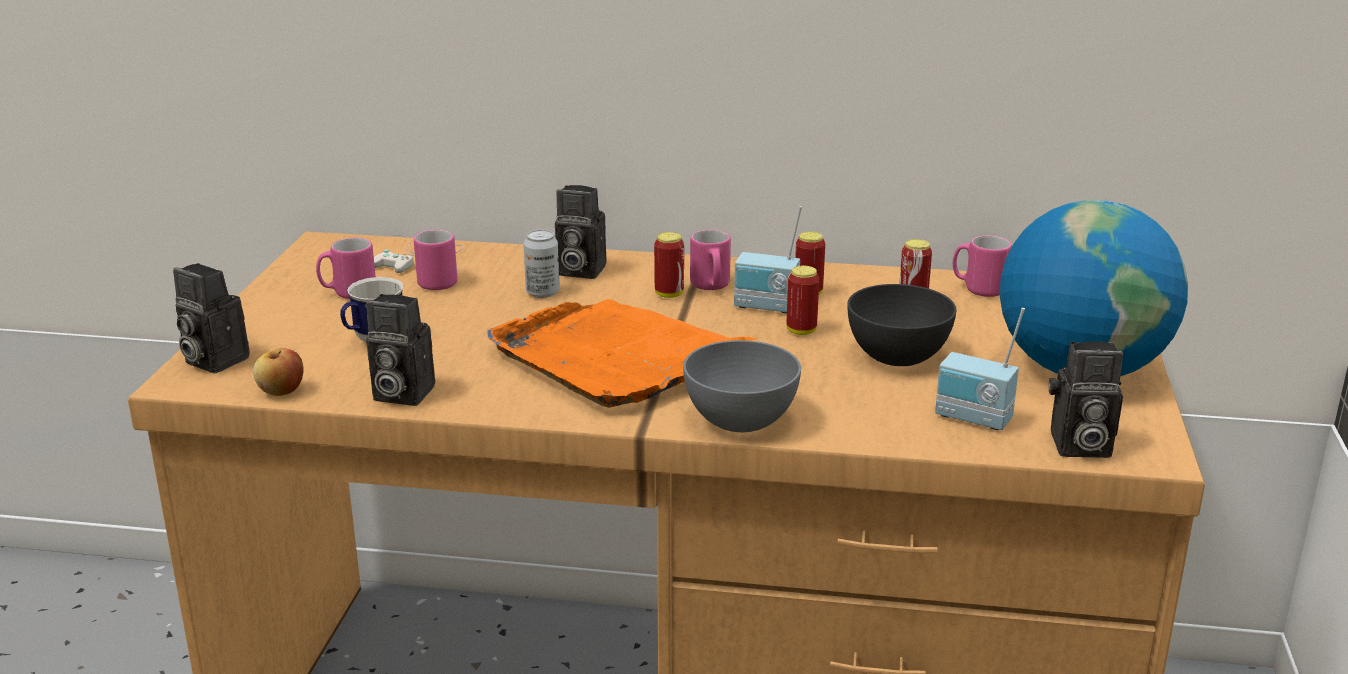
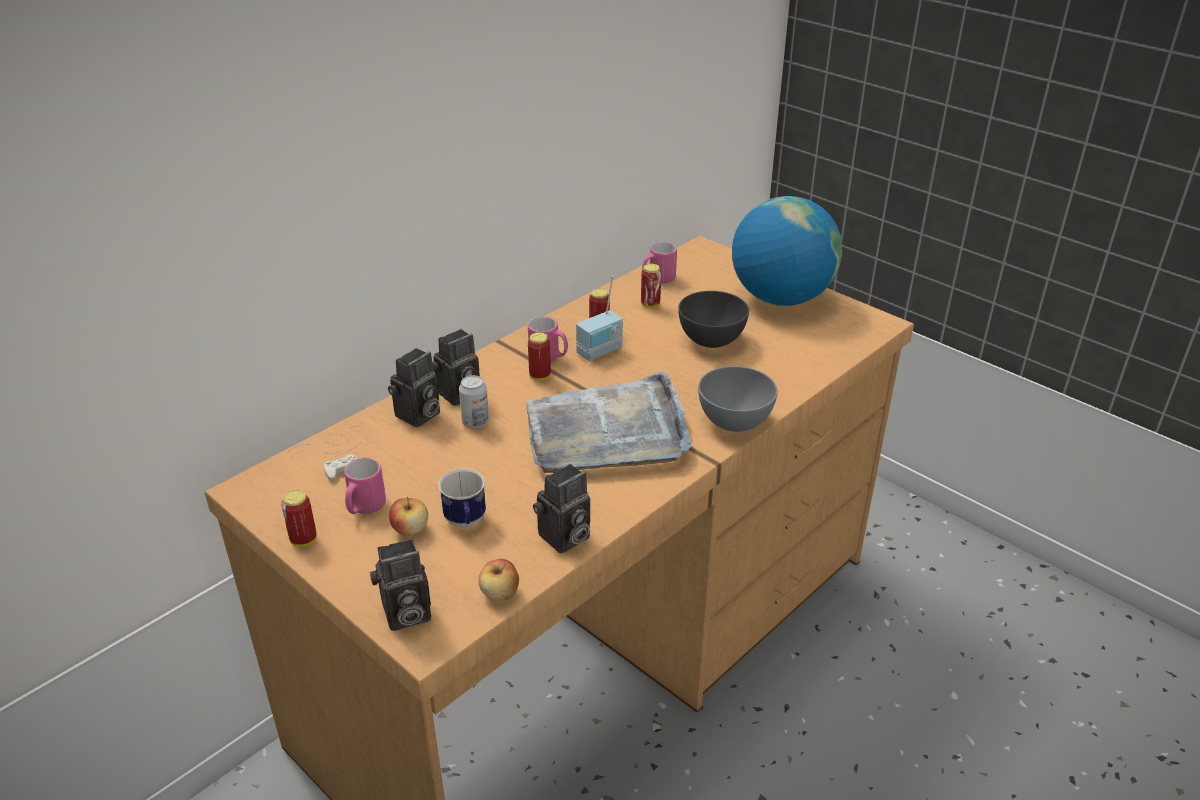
camera: 55 degrees left, 10 degrees up
pink mug [414,230,457,290] -> none
orange tray [487,299,759,408] -> grey tray [526,371,691,473]
can [787,266,819,335] -> can moved to [281,490,317,547]
radio [935,308,1025,431] -> none
camera [1049,341,1123,458] -> camera moved to [388,348,440,427]
none -> apple [389,497,428,536]

